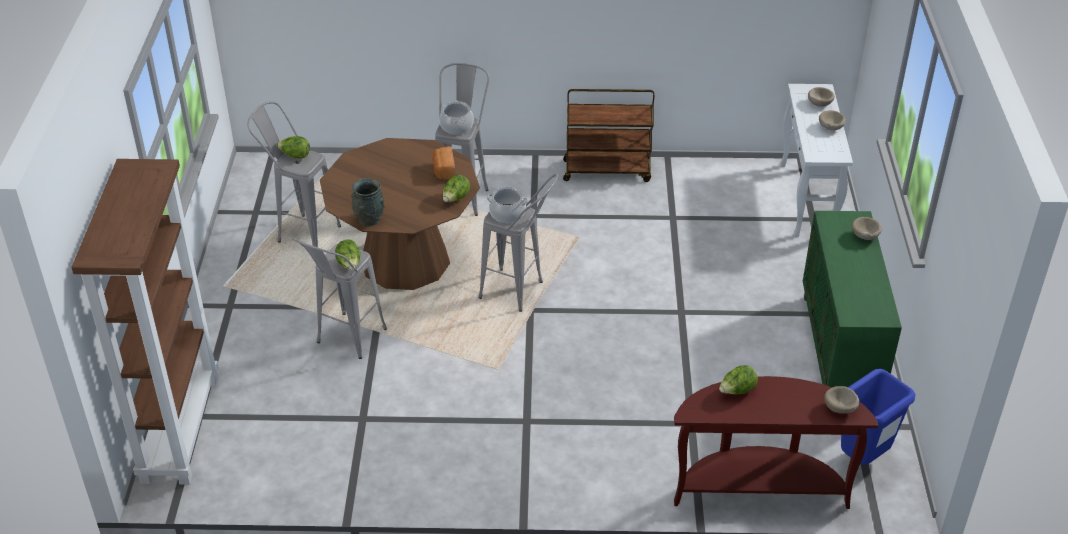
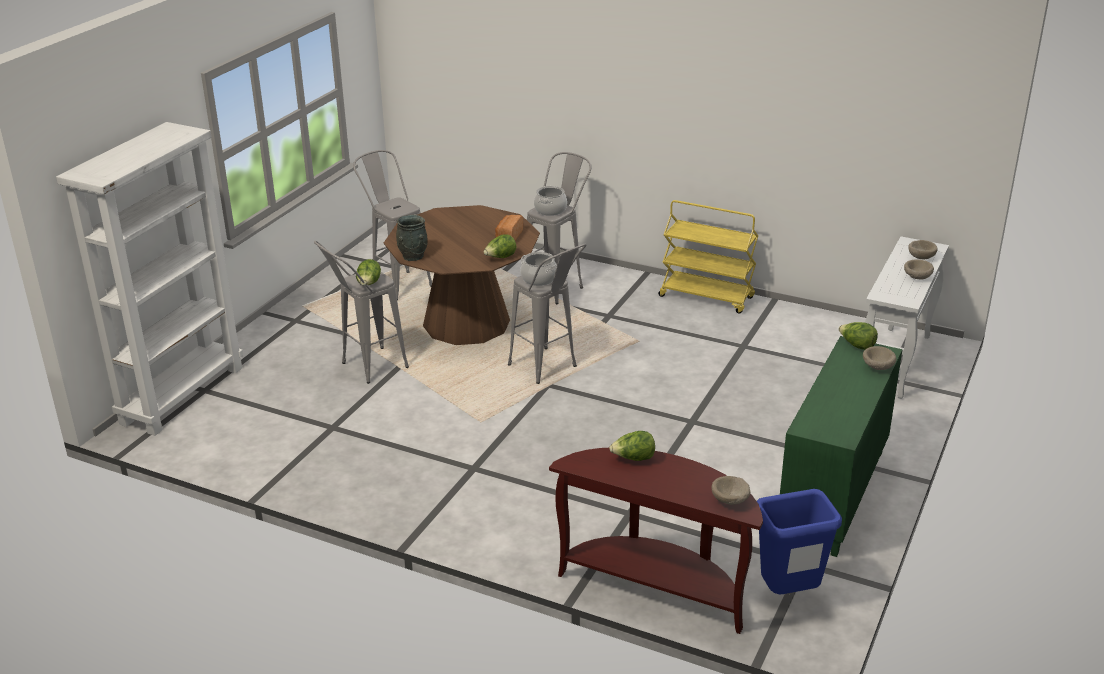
camera: 25 degrees right, 10 degrees down
brown bookcase [71,159,219,485] -> white bookcase [56,122,243,436]
lettuce [277,136,310,159] -> lettuce moved to [839,322,878,350]
brown cart [563,89,654,182] -> yellow cart [658,200,758,314]

